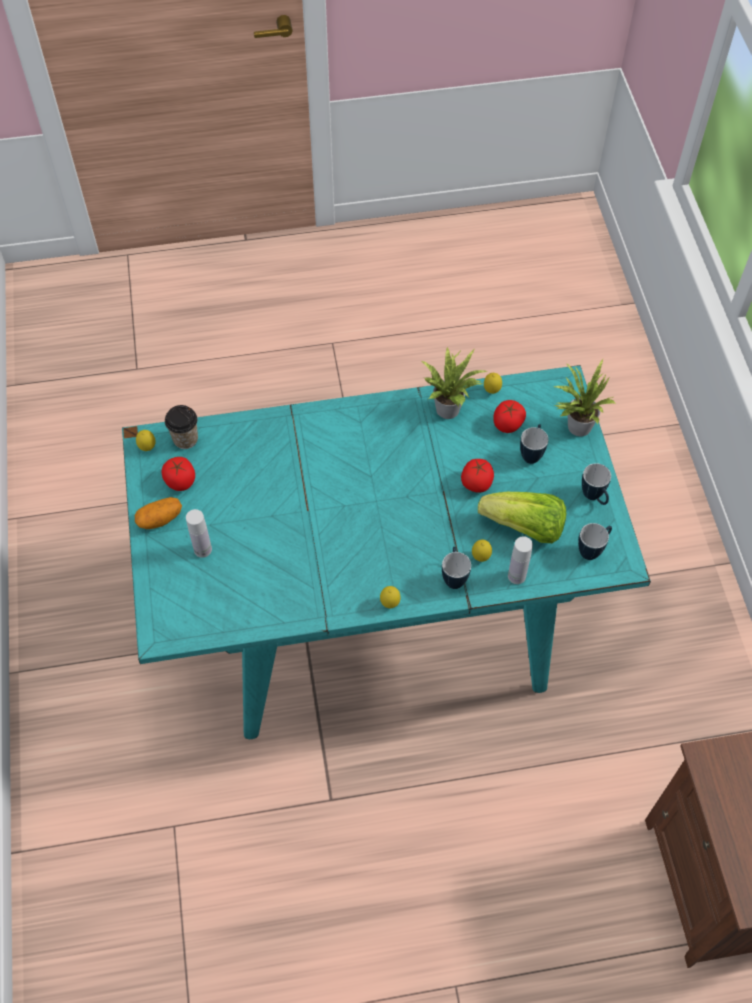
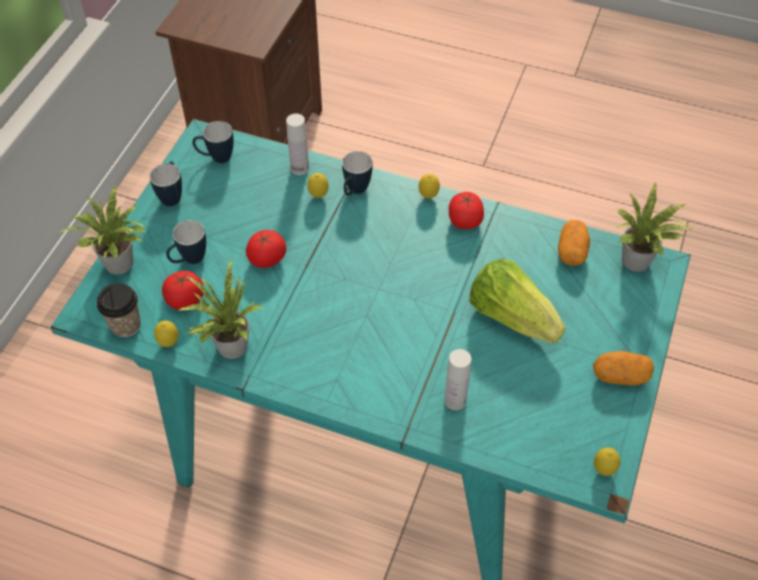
camera: 150 degrees left, 5 degrees down
tomato [162,457,195,491] -> tomato moved to [449,192,484,229]
cup [165,405,198,449] -> cup moved to [97,283,141,338]
white bottle [186,509,212,558] -> white bottle moved to [444,349,471,410]
lettuce [478,492,566,543] -> lettuce moved to [469,258,566,343]
none -> potato [558,220,590,266]
none -> potted plant [617,183,694,272]

